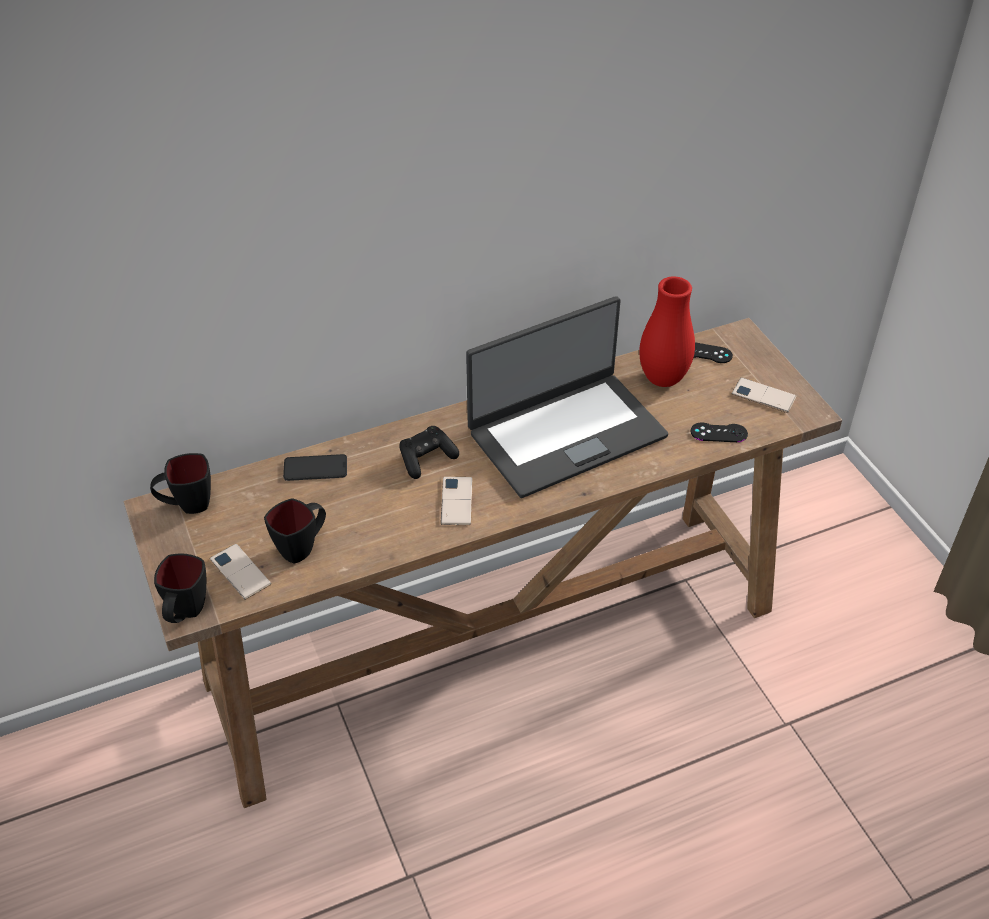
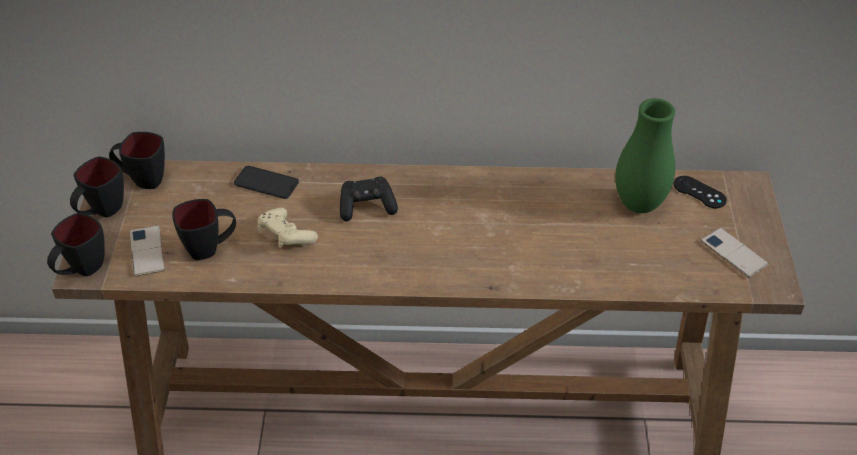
camera: 25 degrees right, 0 degrees up
phone [441,477,472,525] -> none
laptop [466,296,668,498] -> none
red vase [639,277,695,387] -> green vase [615,98,675,213]
black game controller [690,422,748,442] -> none
none -> black mug [70,156,124,217]
none -> beige game controller [257,208,318,248]

